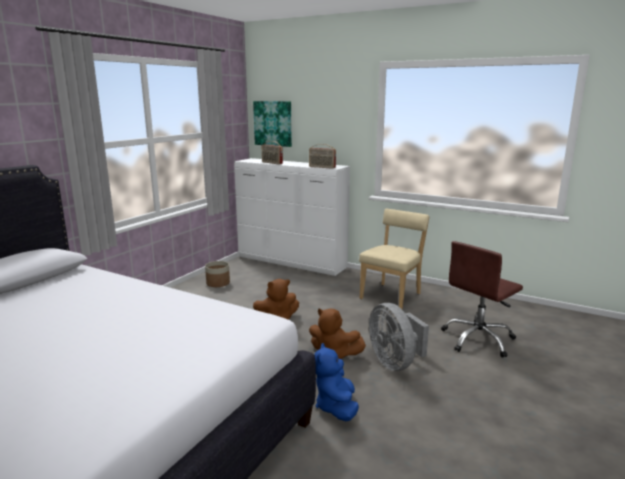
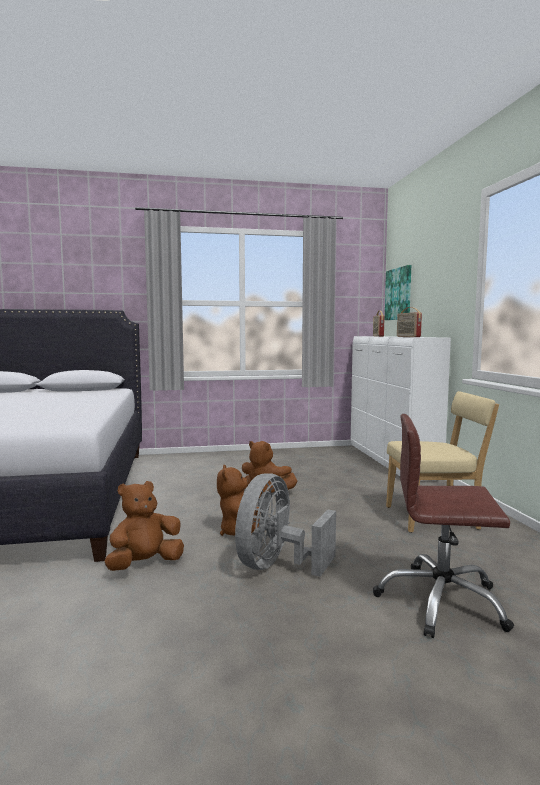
camera: 50 degrees right, 10 degrees down
planter [205,261,230,287] -> none
blue plush toy [314,343,359,421] -> brown plush toy [105,481,184,571]

